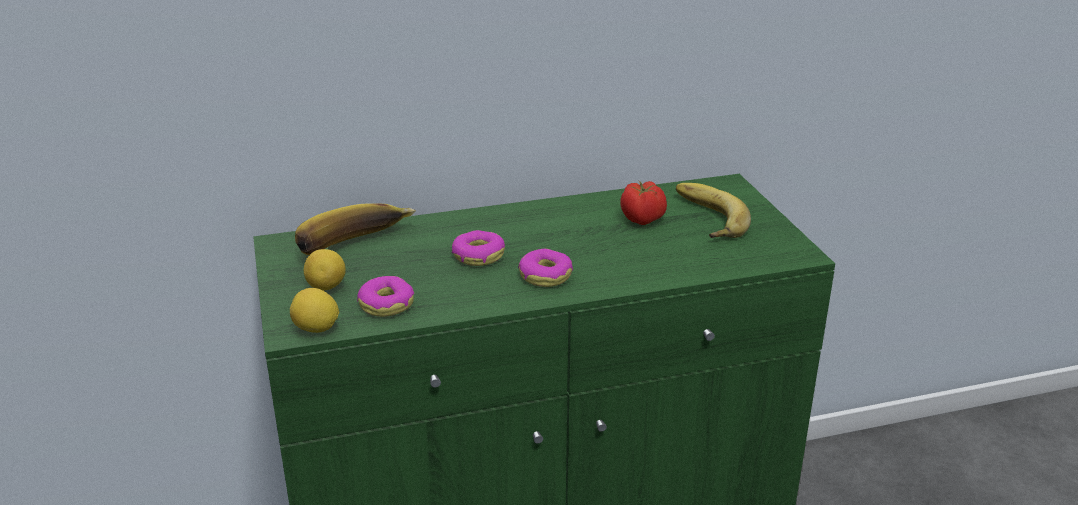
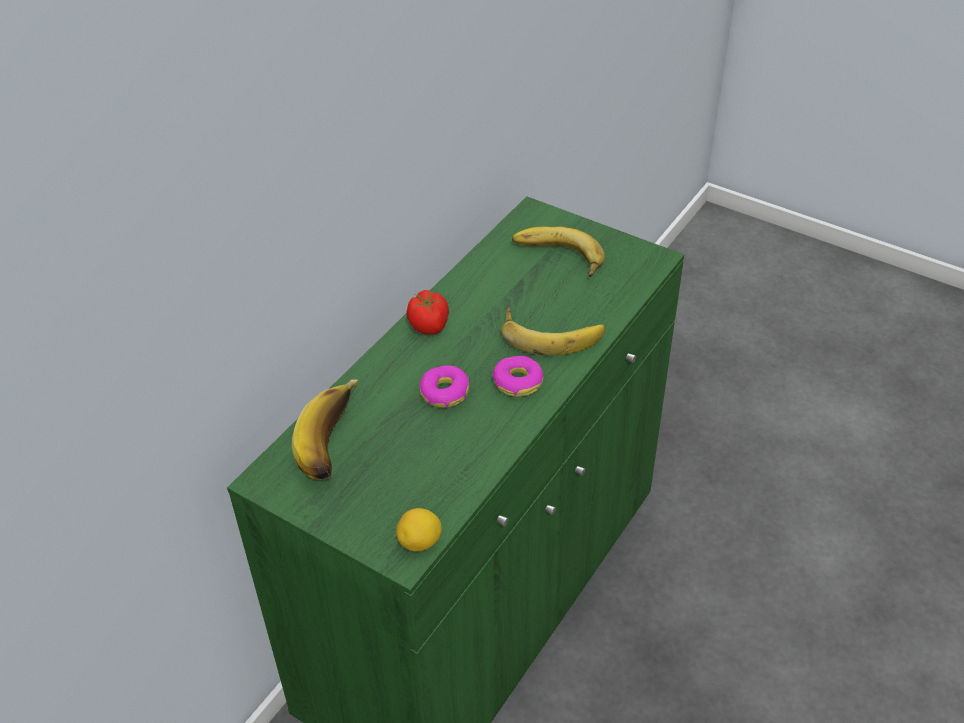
camera: 40 degrees left, 15 degrees up
lemon [304,249,346,291] -> none
donut [357,276,414,317] -> none
tomato [620,181,667,225] -> tomato moved to [406,290,449,334]
none -> banana [501,307,605,355]

